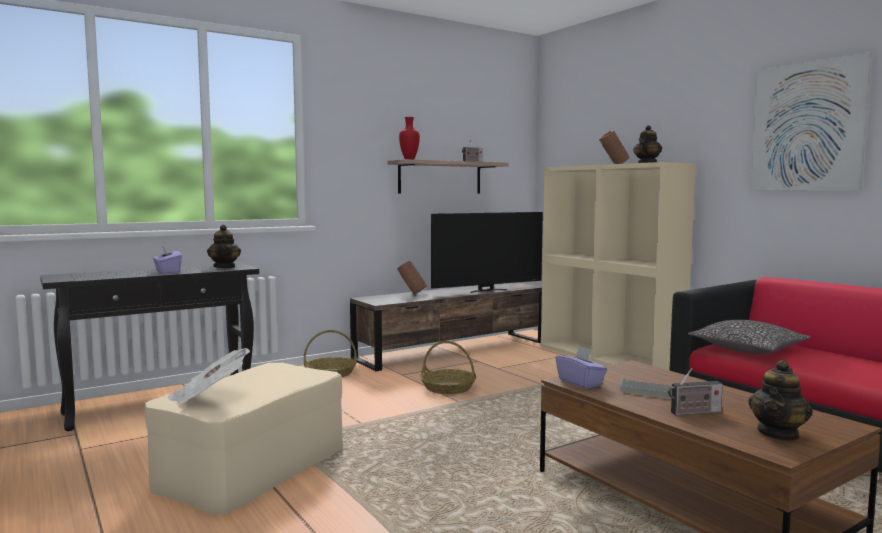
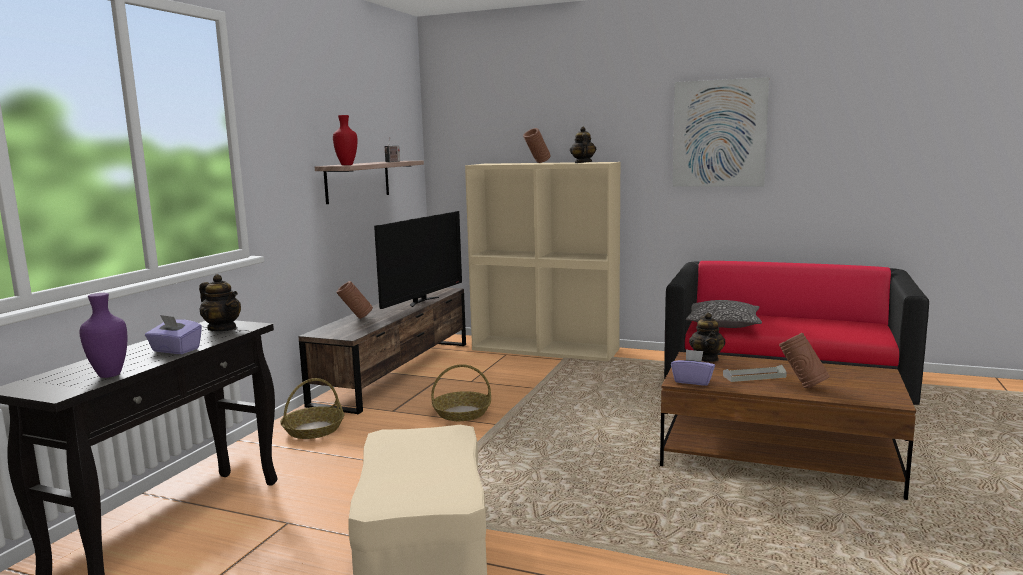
camera: 35 degrees left, 5 degrees up
newspaper [167,348,250,404] -> none
radio [668,368,723,415] -> brown vase [779,333,830,388]
teapot [748,360,812,441] -> teapot moved to [689,312,725,362]
none -> purple vase [79,293,127,378]

